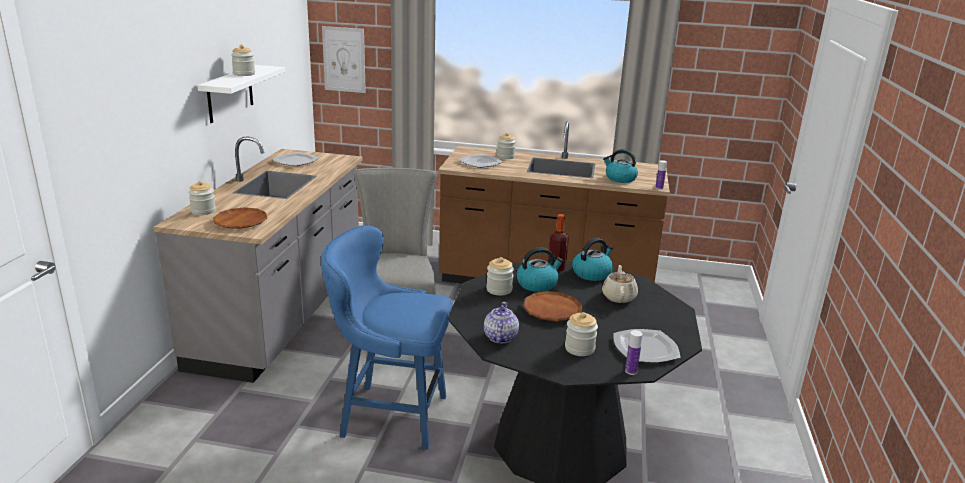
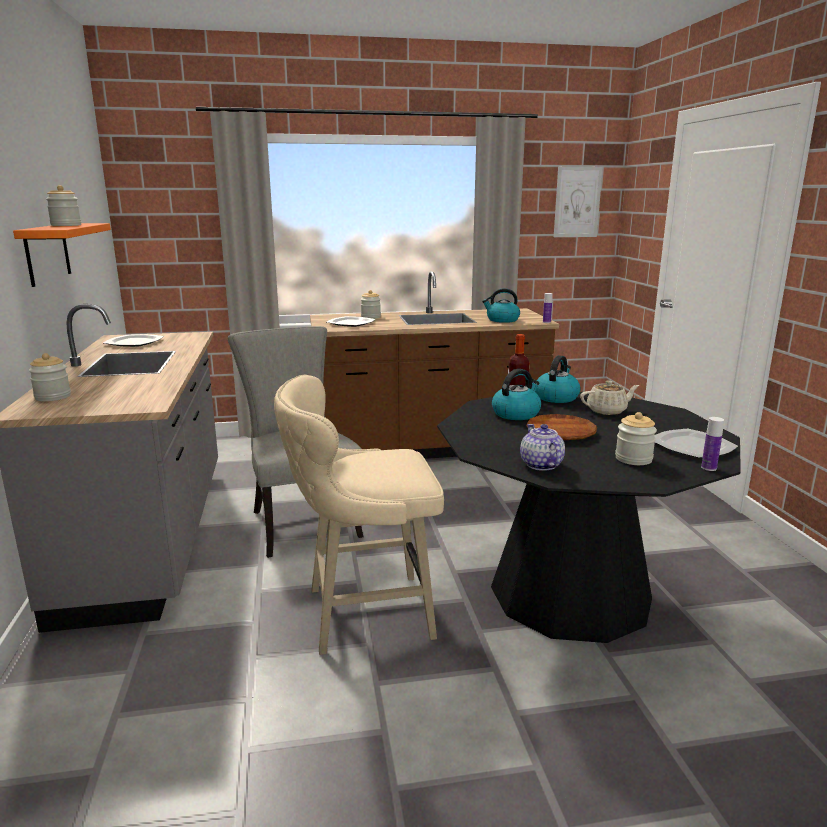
camera: 20 degrees left, 5 degrees down
white shelf [197,65,285,123] -> orange shelf [13,223,111,287]
brown plate [213,207,268,229] -> none
blue stool [321,225,453,450] -> beige stool [274,375,444,655]
picture [322,26,366,93] -> picture moved to [554,166,603,237]
jar [486,257,514,296] -> none
beige teapot [602,265,638,303] -> beige teapot turned 90 degrees clockwise [580,380,639,415]

